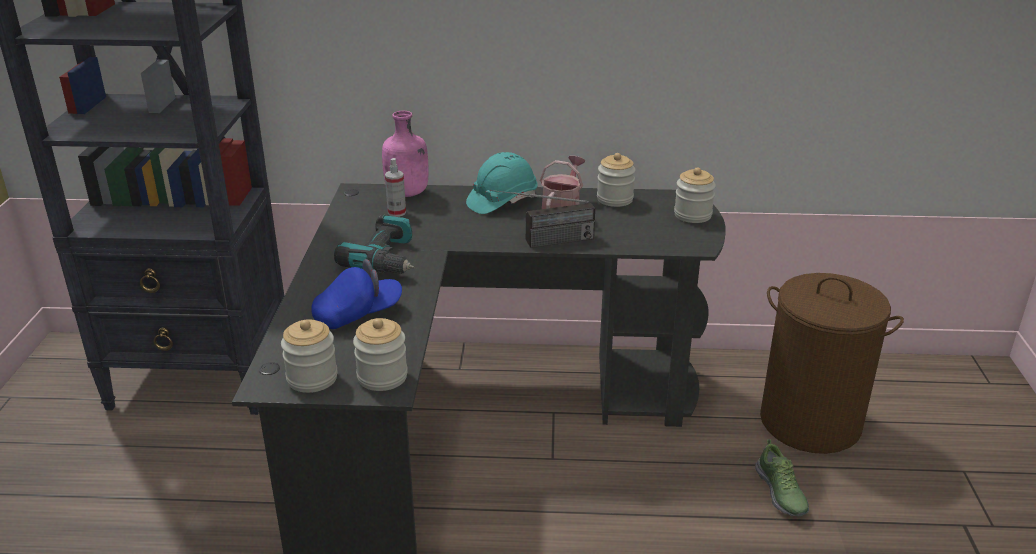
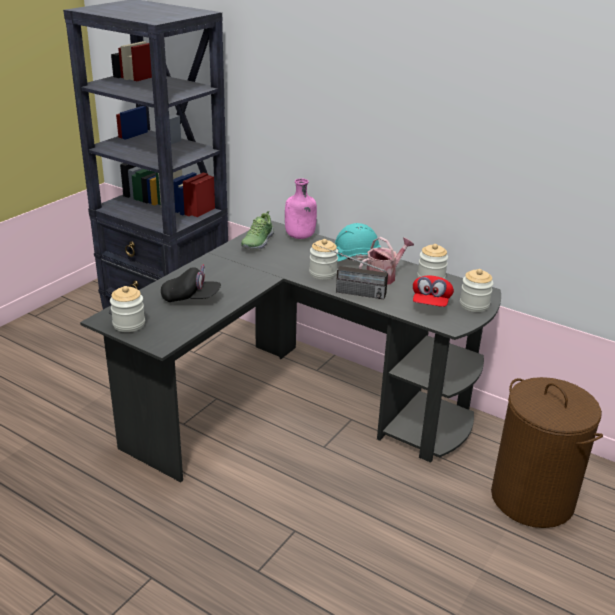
camera: 30 degrees right, 0 degrees up
blue cap [311,259,402,329] -> black cap [161,265,221,302]
power drill [334,214,414,274] -> none
jar [353,318,408,391] -> jar moved to [309,239,338,280]
spray bottle [385,158,406,217] -> none
shoe [755,439,809,516] -> shoe moved to [241,211,274,250]
none -> red cap [413,275,454,307]

